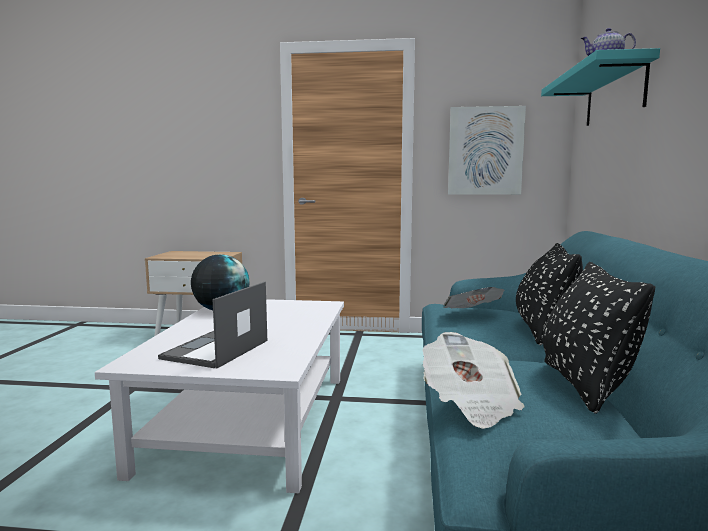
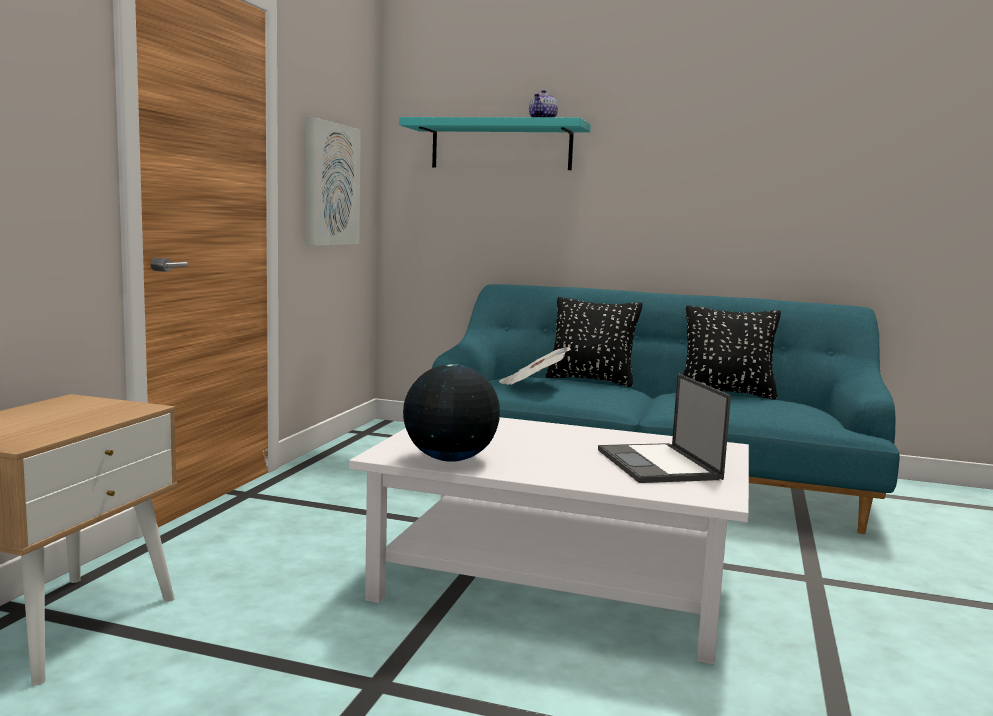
camera: 80 degrees left, 0 degrees up
laptop [158,282,267,369] -> laptop turned 45 degrees clockwise [598,373,731,483]
newspaper [422,332,524,429] -> none

